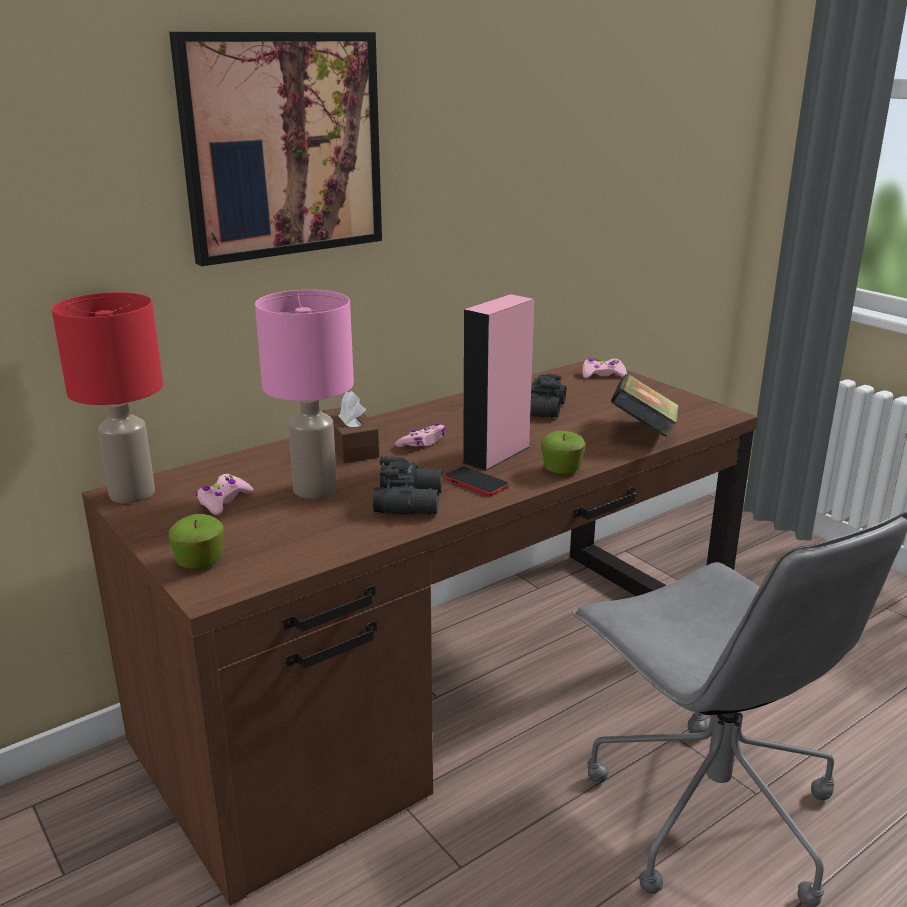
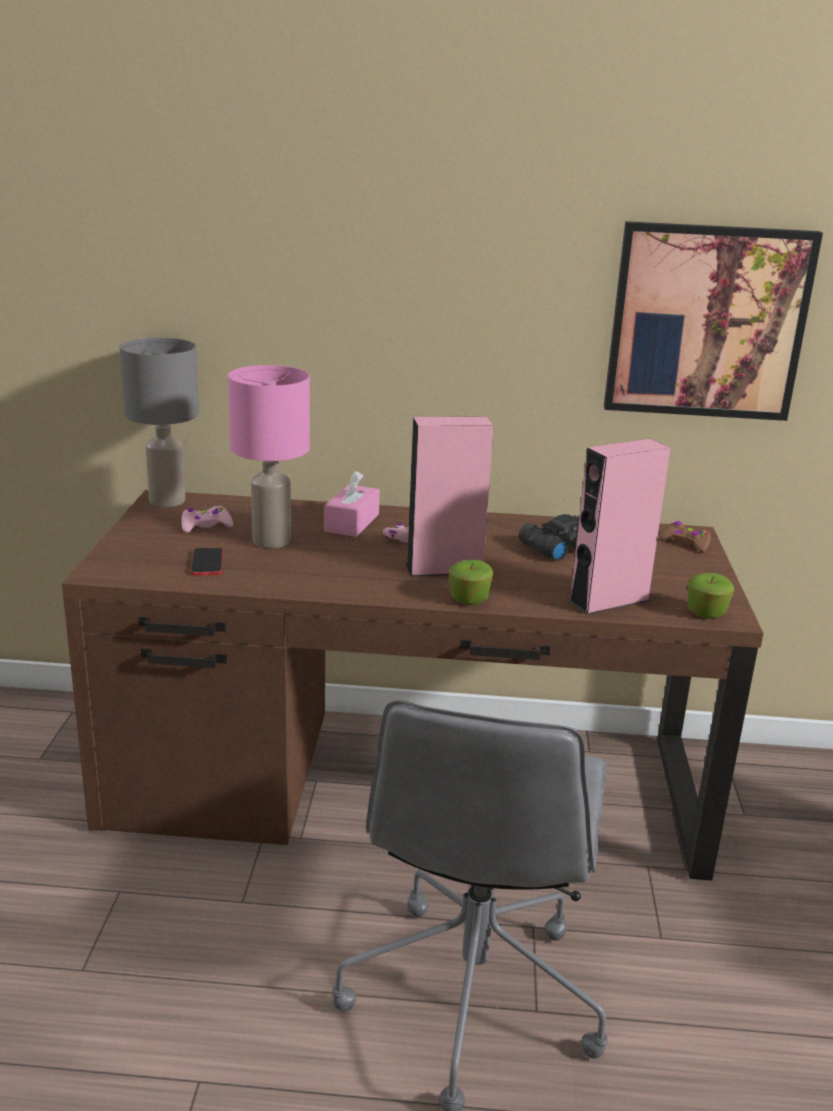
camera: 40 degrees right, 0 degrees up
red table lamp [52,292,163,503] -> grey table lamp [119,338,199,507]
picture [169,32,382,266] -> picture moved to [604,221,823,421]
apple [169,514,224,569] -> apple moved to [688,573,734,619]
brown tissue box [323,391,379,463] -> pink tissue box [324,471,380,537]
black binoculars [373,456,443,515] -> none
phone [444,466,509,496] -> phone moved to [191,548,223,576]
pink game controller [582,358,627,379] -> brown game controller [659,521,711,552]
book [611,374,678,437] -> pink speaker [568,439,670,615]

